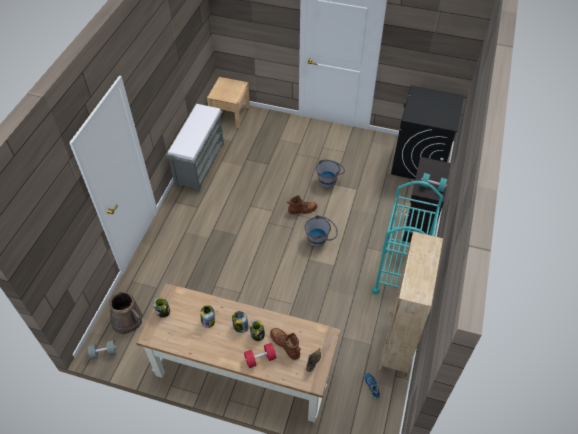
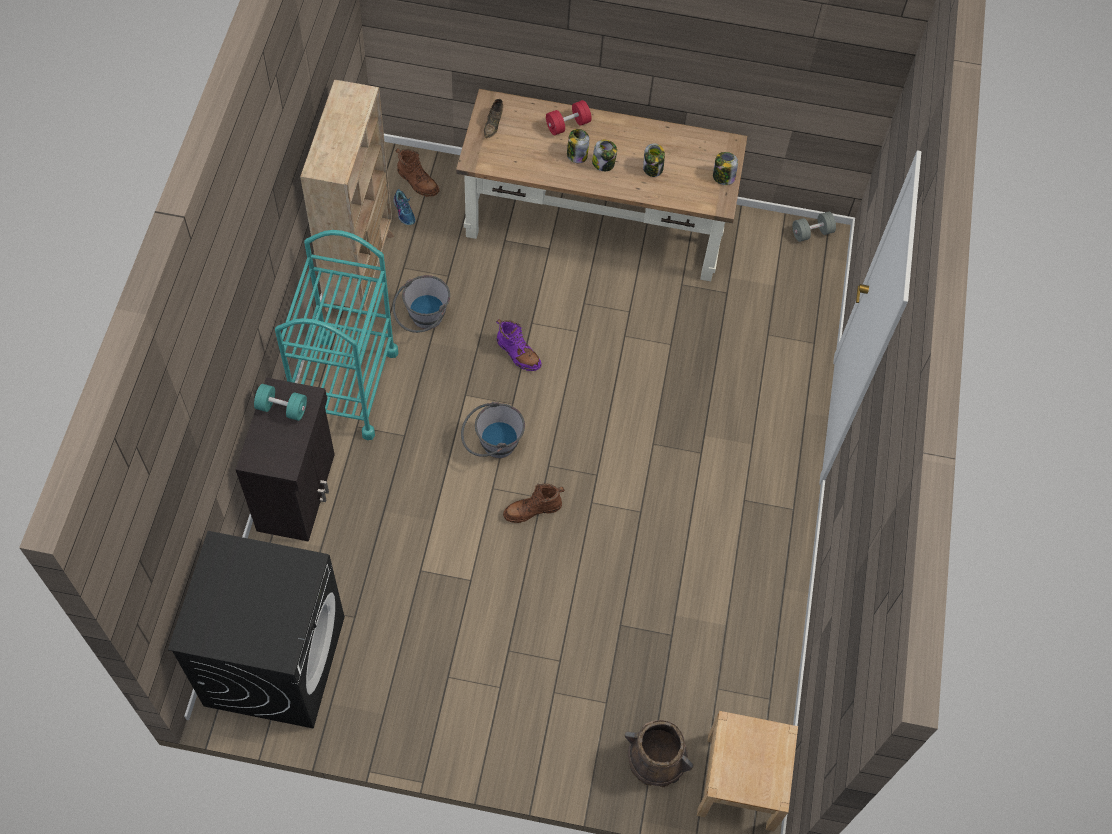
camera: 170 degrees right, 10 degrees up
brown bucket [109,292,142,334] -> brown bucket moved to [625,720,693,788]
grey bench [166,104,224,192] -> none
brown boot [270,328,301,360] -> brown boot moved to [396,148,440,197]
grey bucket [316,159,345,188] -> grey bucket moved to [393,275,450,333]
none -> purple boot [496,319,542,371]

